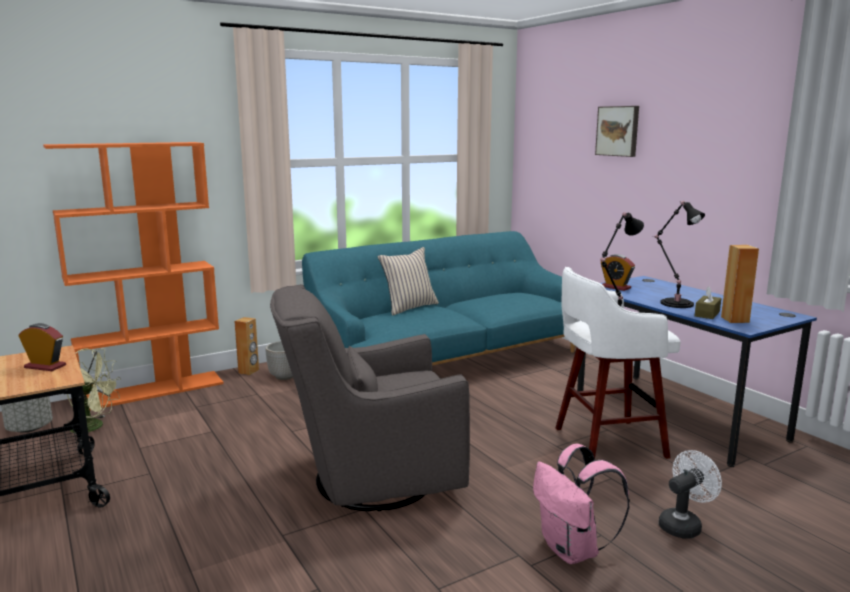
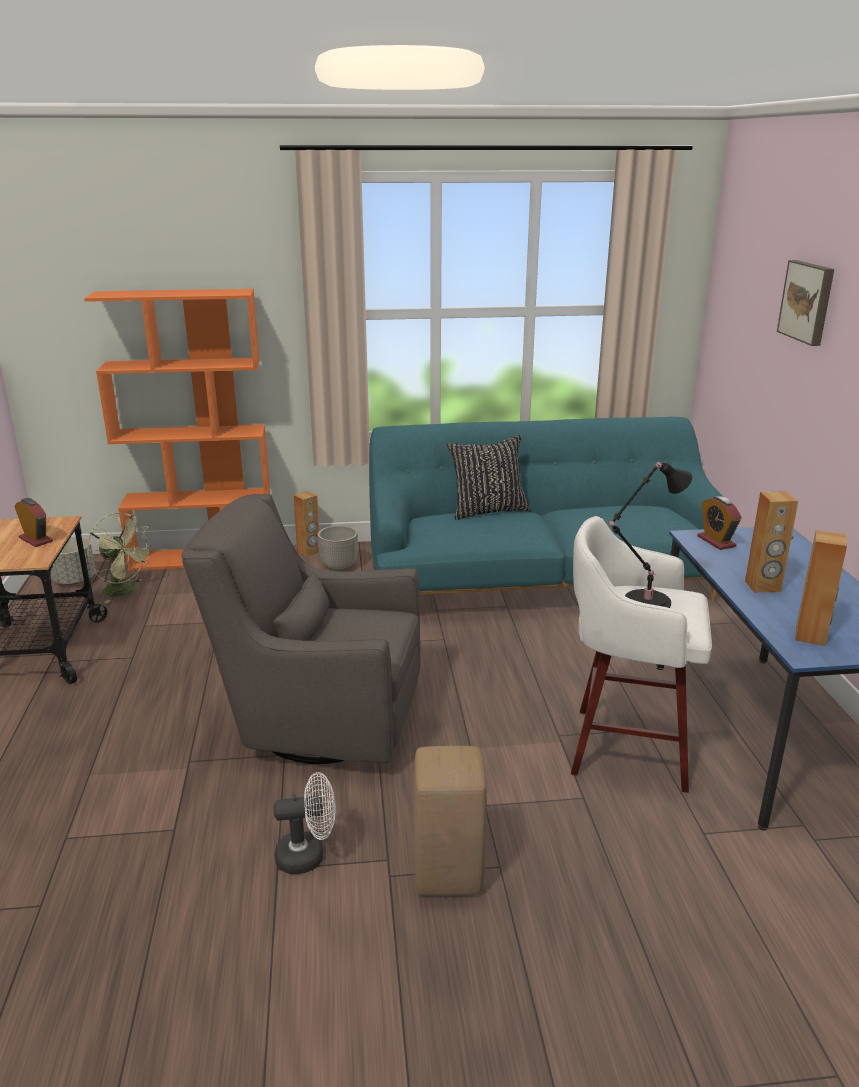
camera: 25 degrees right, 10 degrees up
beige pillow [377,247,439,315] -> black pillow [447,435,529,520]
pink backpack [533,444,630,564] -> beige stool [414,746,487,896]
black table lamp [653,201,705,308] -> brown speaker [745,492,798,593]
white fan [659,450,722,539] -> white fan moved to [273,772,336,874]
brown tissue box [695,286,721,319] -> none

